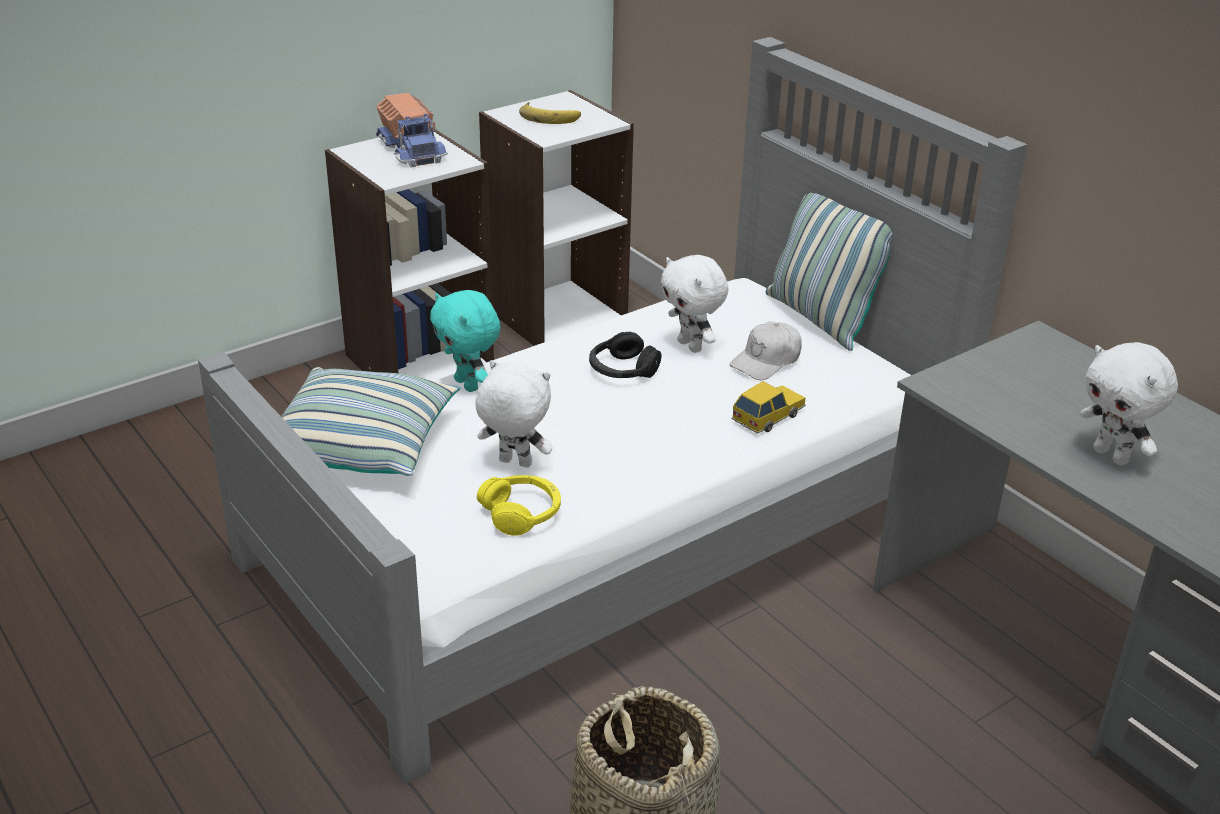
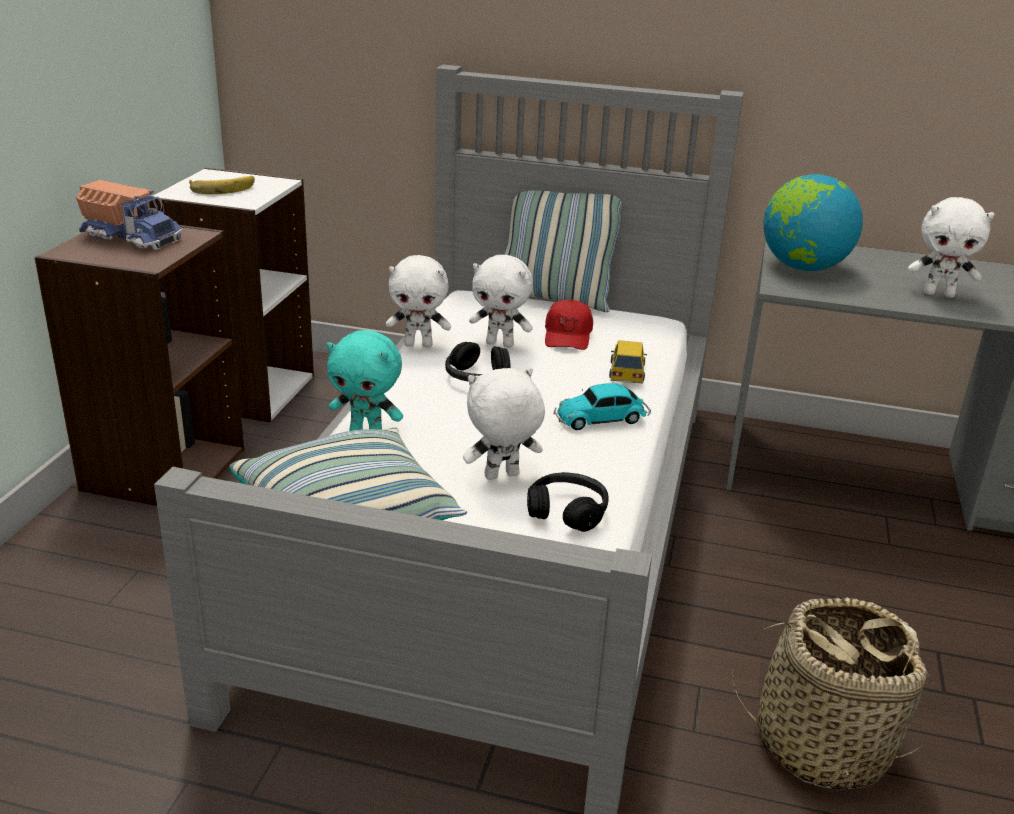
camera: 40 degrees left, 5 degrees down
white bookcase [325,127,494,381] -> brown bookcase [34,225,244,506]
yellow headphones [477,475,561,536] -> black headphones [527,472,609,532]
white cap [730,321,802,380] -> red cap [545,299,593,350]
none -> white plush toy [386,255,451,348]
none -> toy car [554,383,651,430]
none -> globe [763,174,863,271]

